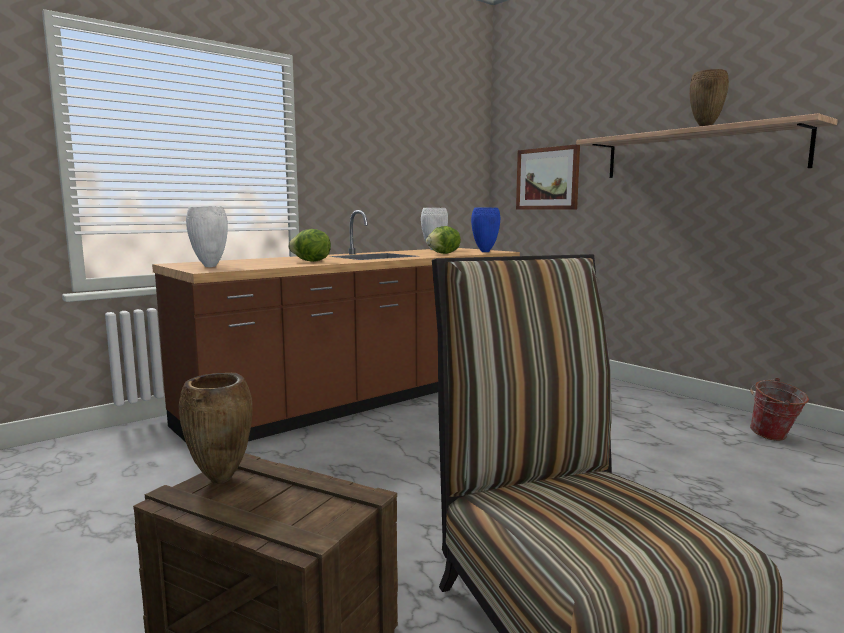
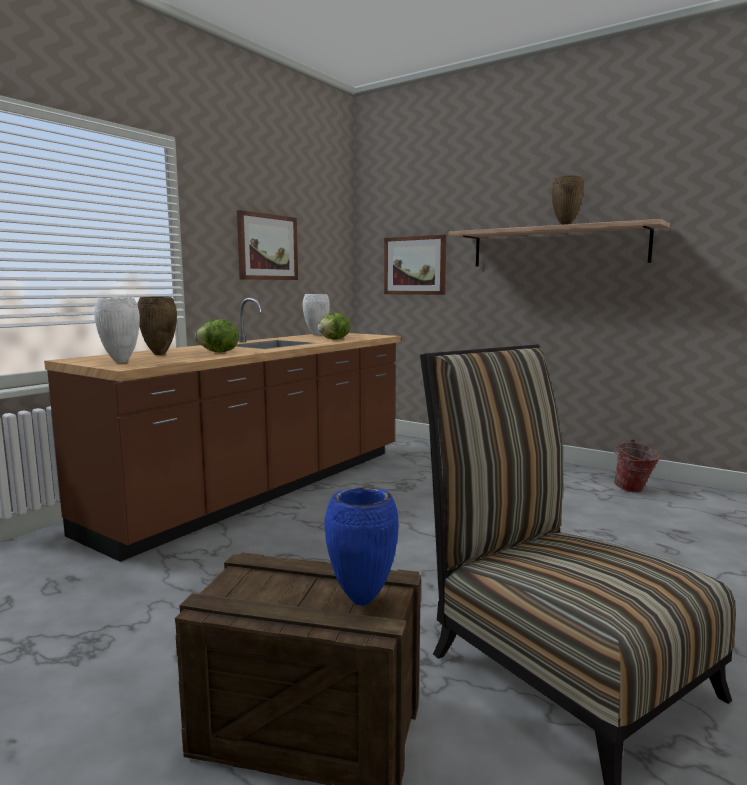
camera: 15 degrees left, 0 degrees up
brown vase [179,373,253,484] -> brown vase moved to [138,297,177,355]
blue vase [471,207,500,252] -> blue vase moved to [324,488,399,606]
none -> picture [237,210,298,280]

